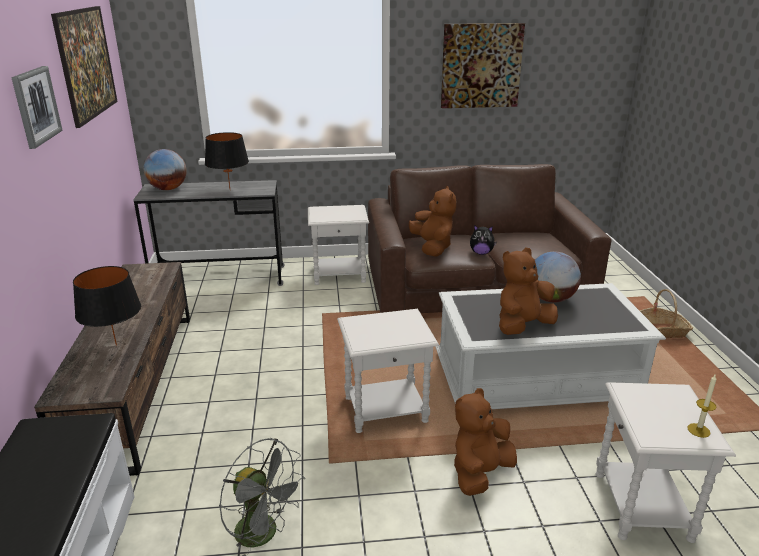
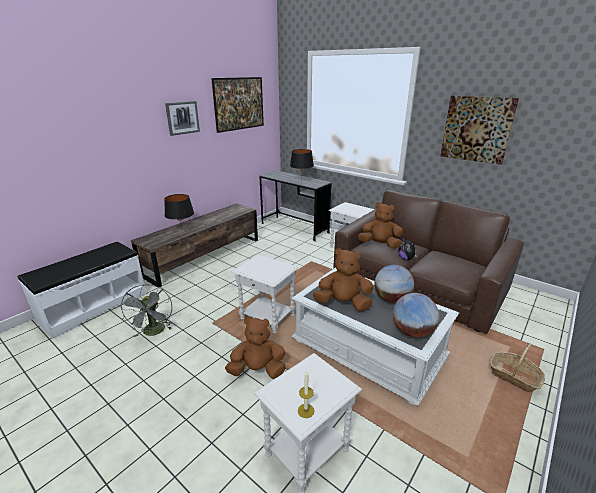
camera: 45 degrees right, 0 degrees up
globe [143,149,187,190] -> globe moved to [393,293,439,338]
brown plush toy [409,186,456,257] -> brown plush toy turned 105 degrees counterclockwise [358,202,403,249]

